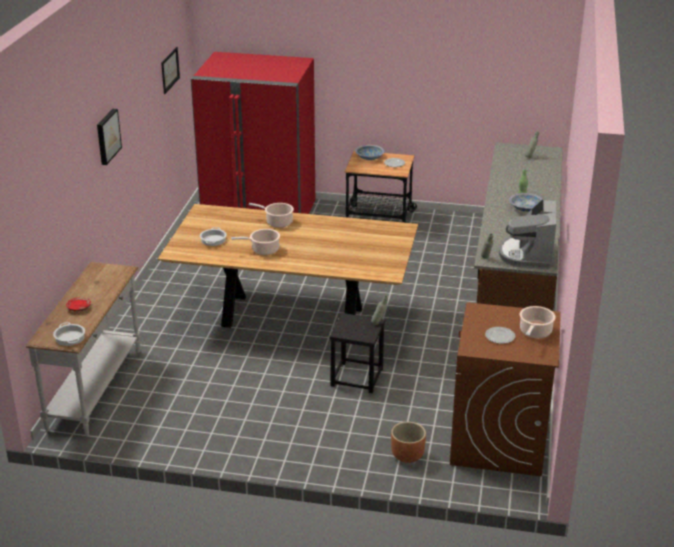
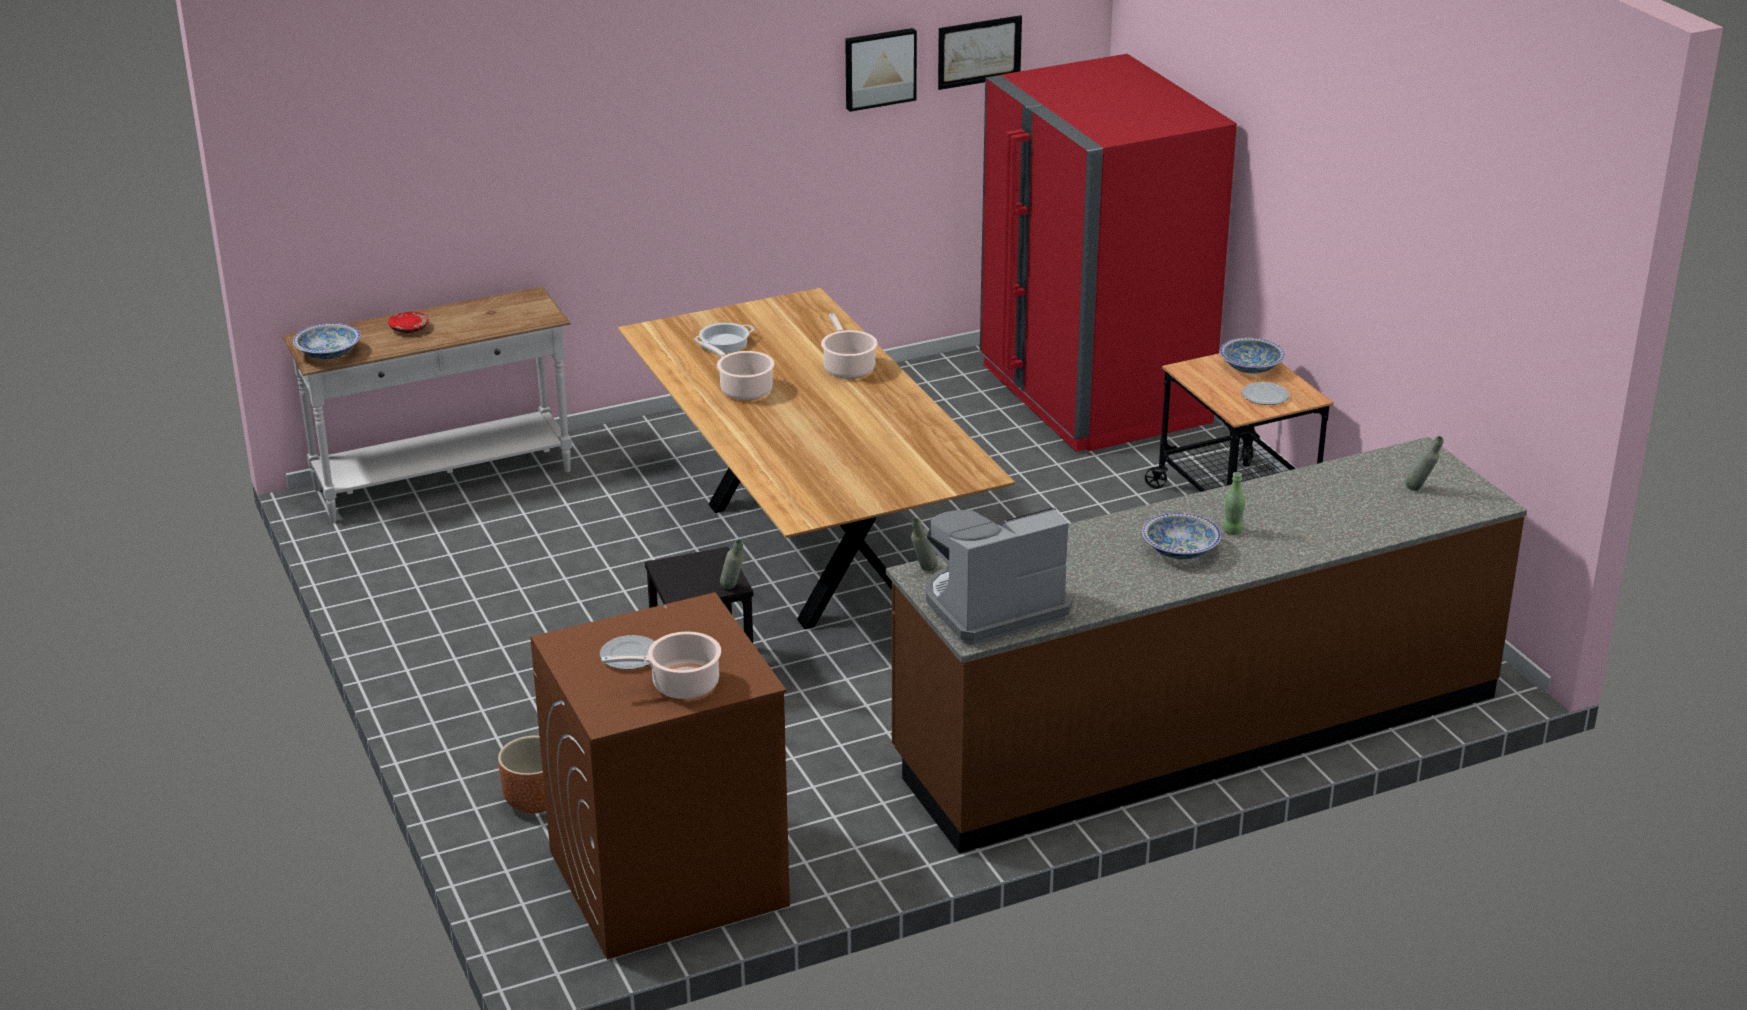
camera: 55 degrees right, 0 degrees up
cooking pot [53,322,85,346] -> bowl [293,323,361,359]
picture [97,108,122,165] -> picture moved to [845,28,917,112]

